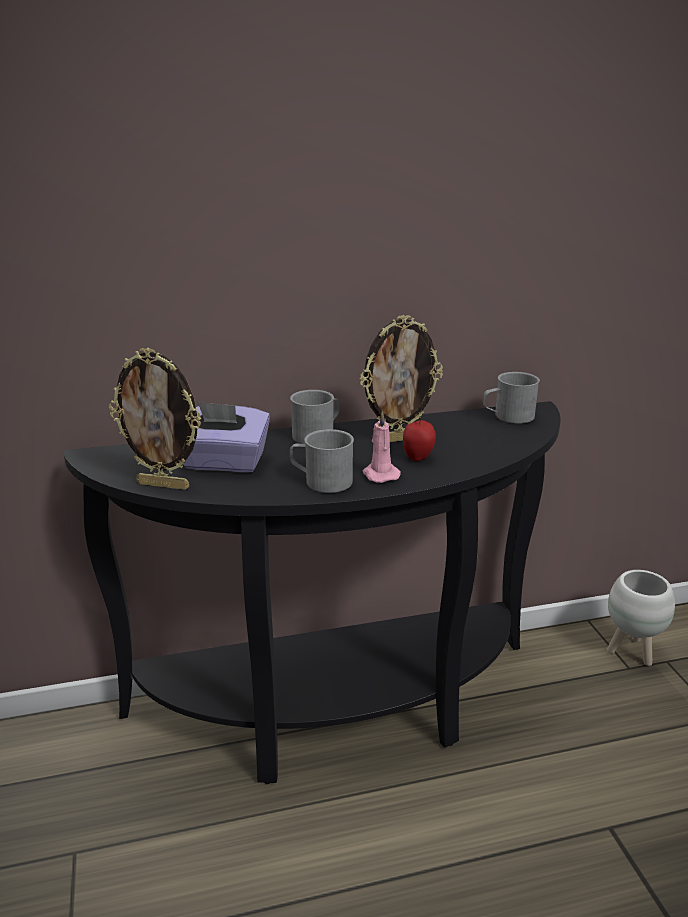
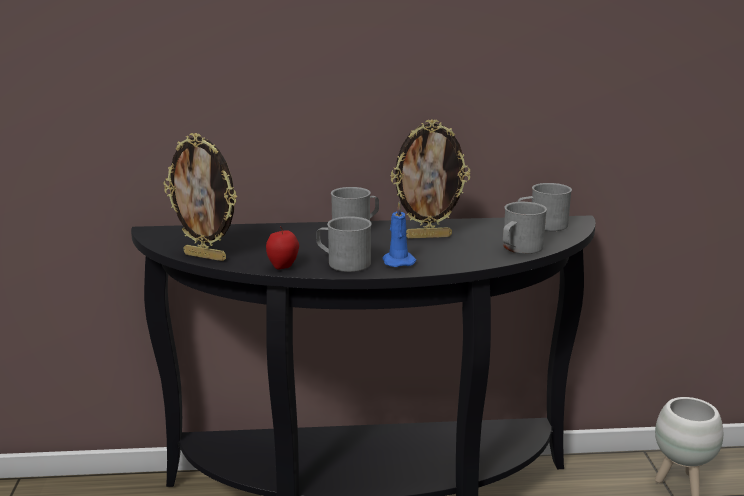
camera: 10 degrees right, 5 degrees down
purple tissue box [183,402,270,472] -> none
pink candle [363,411,401,483] -> blue candle [382,201,416,267]
apple [403,418,436,462] -> apple moved to [266,227,299,270]
none -> grey mug [503,202,547,254]

